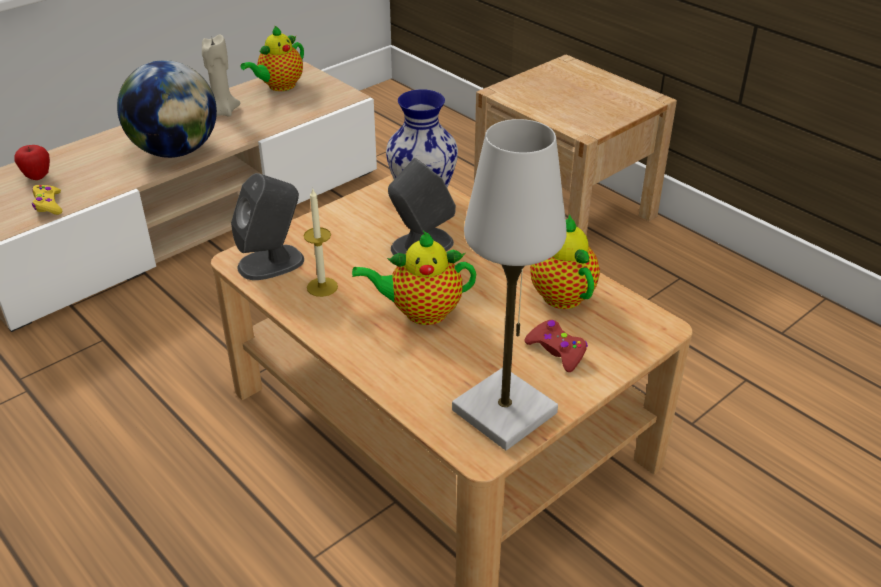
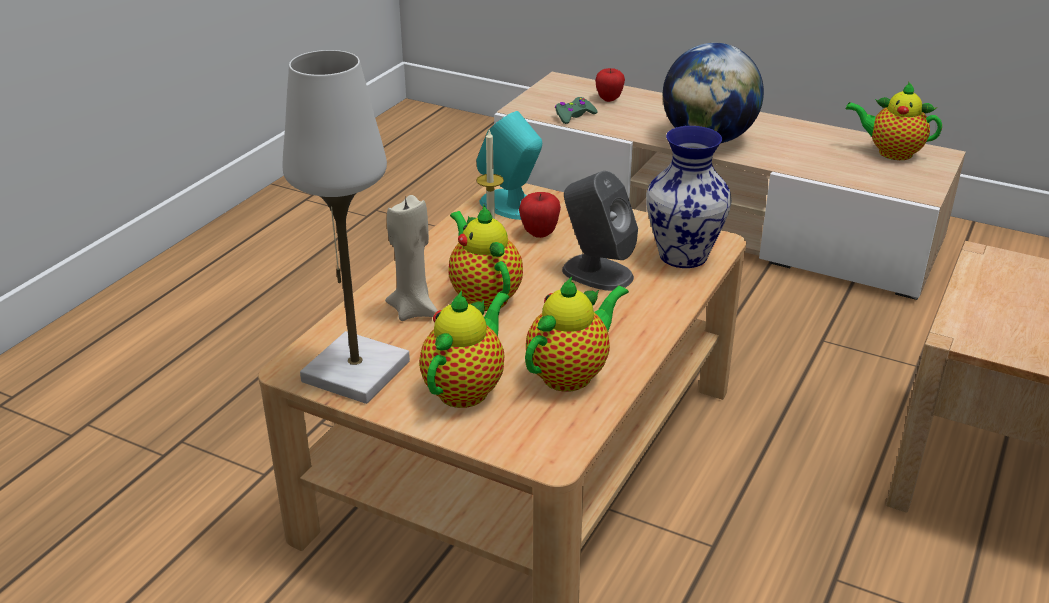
camera: 70 degrees right, 5 degrees down
yellow game controller [32,185,62,215] -> green game controller [555,97,597,124]
beige candle [202,34,240,117] -> beige candle moved to [385,195,438,321]
grey speaker [231,173,304,280] -> turquoise speaker [476,111,542,220]
red game controller [525,320,588,372] -> teapot [419,291,510,408]
none -> apple [519,192,561,238]

